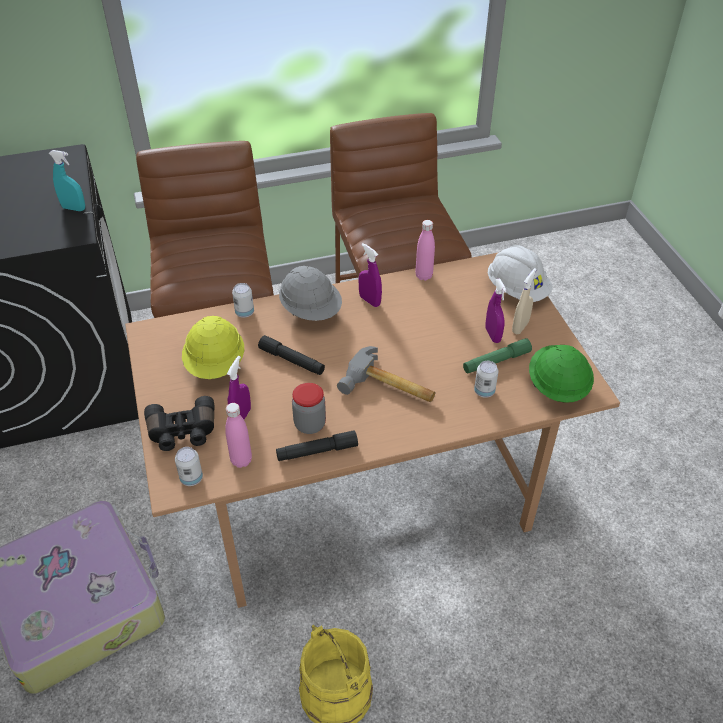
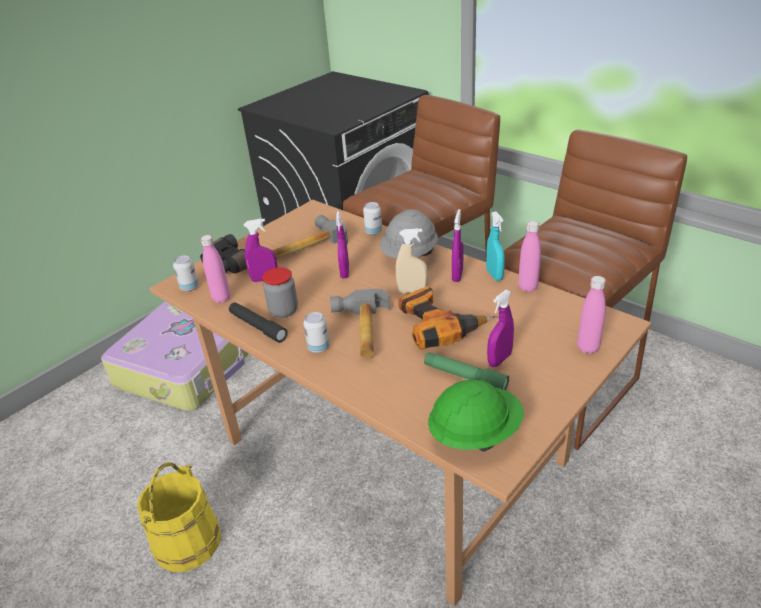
camera: 60 degrees right, 10 degrees down
turquoise spray bottle [49,150,85,211] -> turquoise spray bottle moved to [486,211,505,281]
yellow hard hat [182,316,244,379] -> hammer [272,215,348,259]
black flashlight [258,335,325,375] -> purple spray bottle [336,211,349,278]
can [474,361,499,398] -> can moved to [303,312,329,353]
white hard hat [488,245,553,302] -> pink bottle [577,276,606,354]
beige spray bottle [512,268,537,334] -> beige spray bottle moved to [396,228,428,293]
none -> power drill [398,286,499,350]

